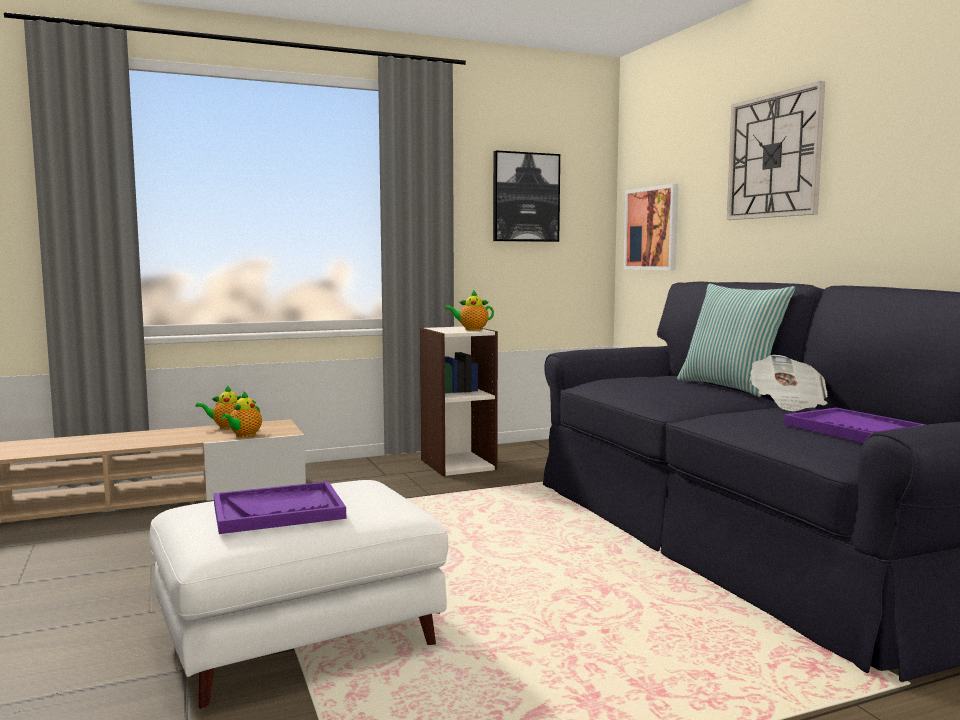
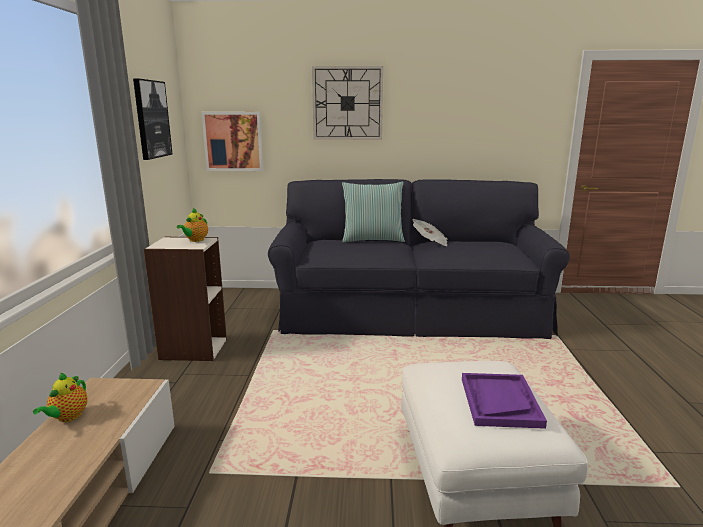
camera: 65 degrees left, 10 degrees up
teapot [221,391,262,437] -> none
purple tray [784,408,925,443] -> none

